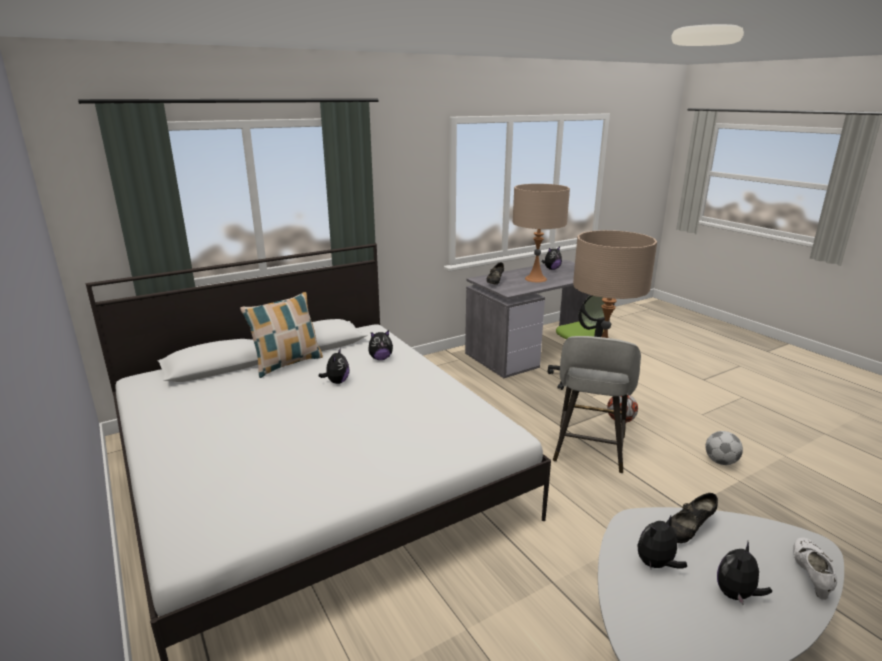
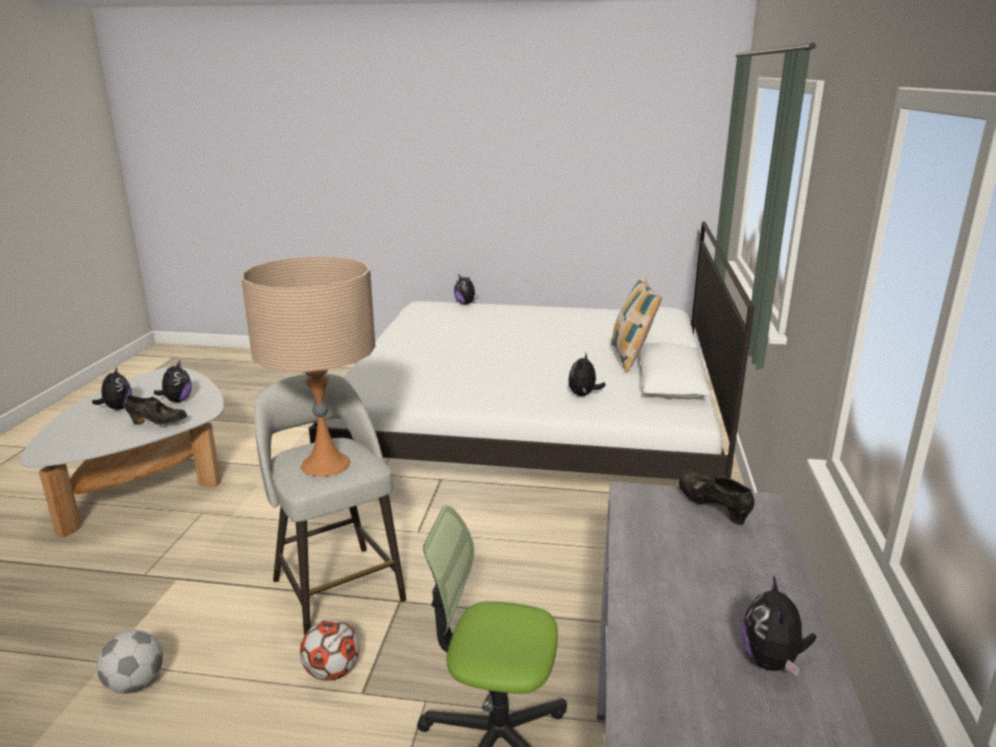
camera: 130 degrees right, 0 degrees up
plush toy [319,348,350,384] -> plush toy moved to [454,274,479,305]
beige table lamp [513,184,570,283] -> none
black shoe [671,493,718,543] -> black shoe turned 90 degrees clockwise [125,396,187,425]
white shoe [793,538,837,600] -> none

